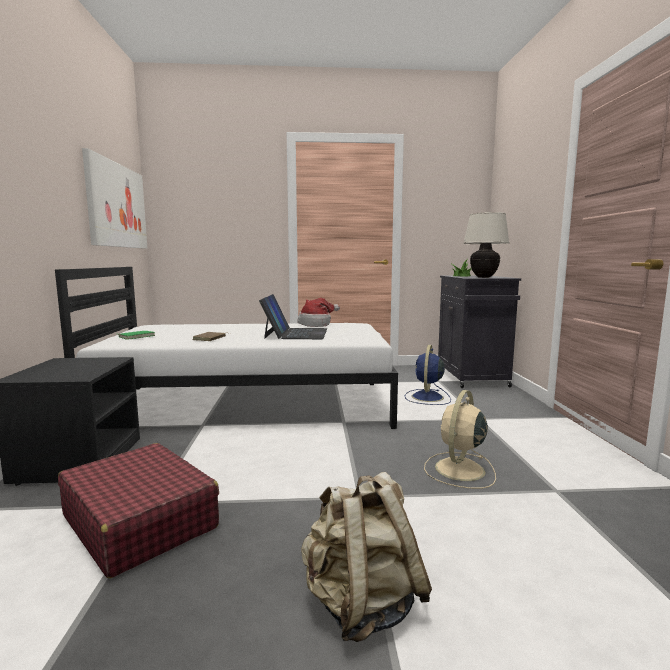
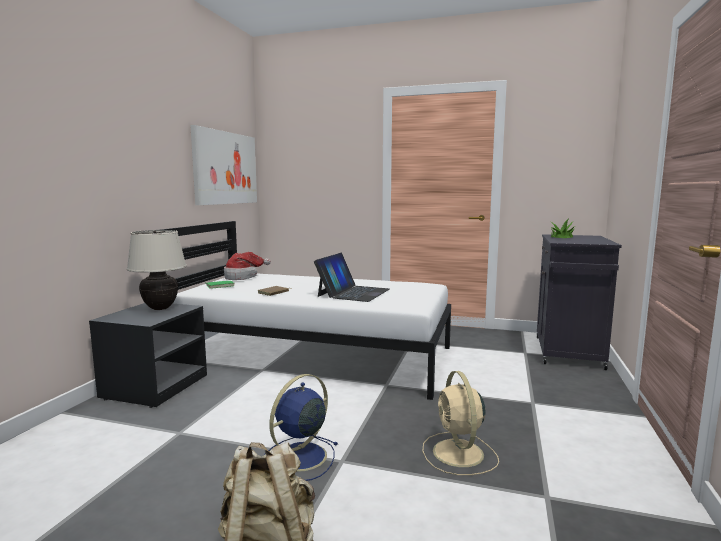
camera: 20 degrees right, 0 degrees up
red suitcase [58,443,219,578] -> none
hat [297,298,340,327] -> hat moved to [224,252,271,280]
blue fan [405,345,451,405] -> blue fan moved to [264,374,338,481]
beige fan [424,390,496,489] -> beige fan turned 60 degrees counterclockwise [422,371,499,475]
beige table lamp [463,212,510,278] -> beige table lamp moved to [127,230,187,310]

